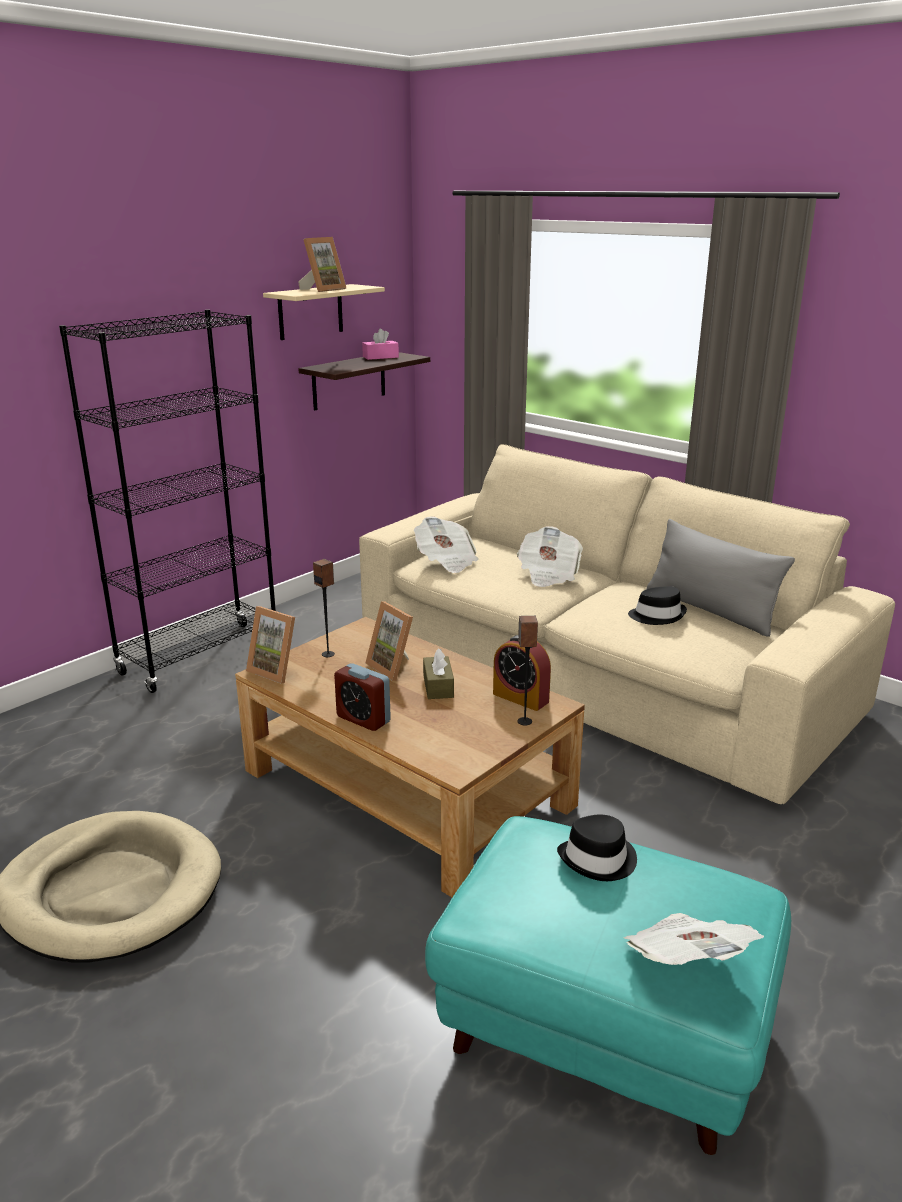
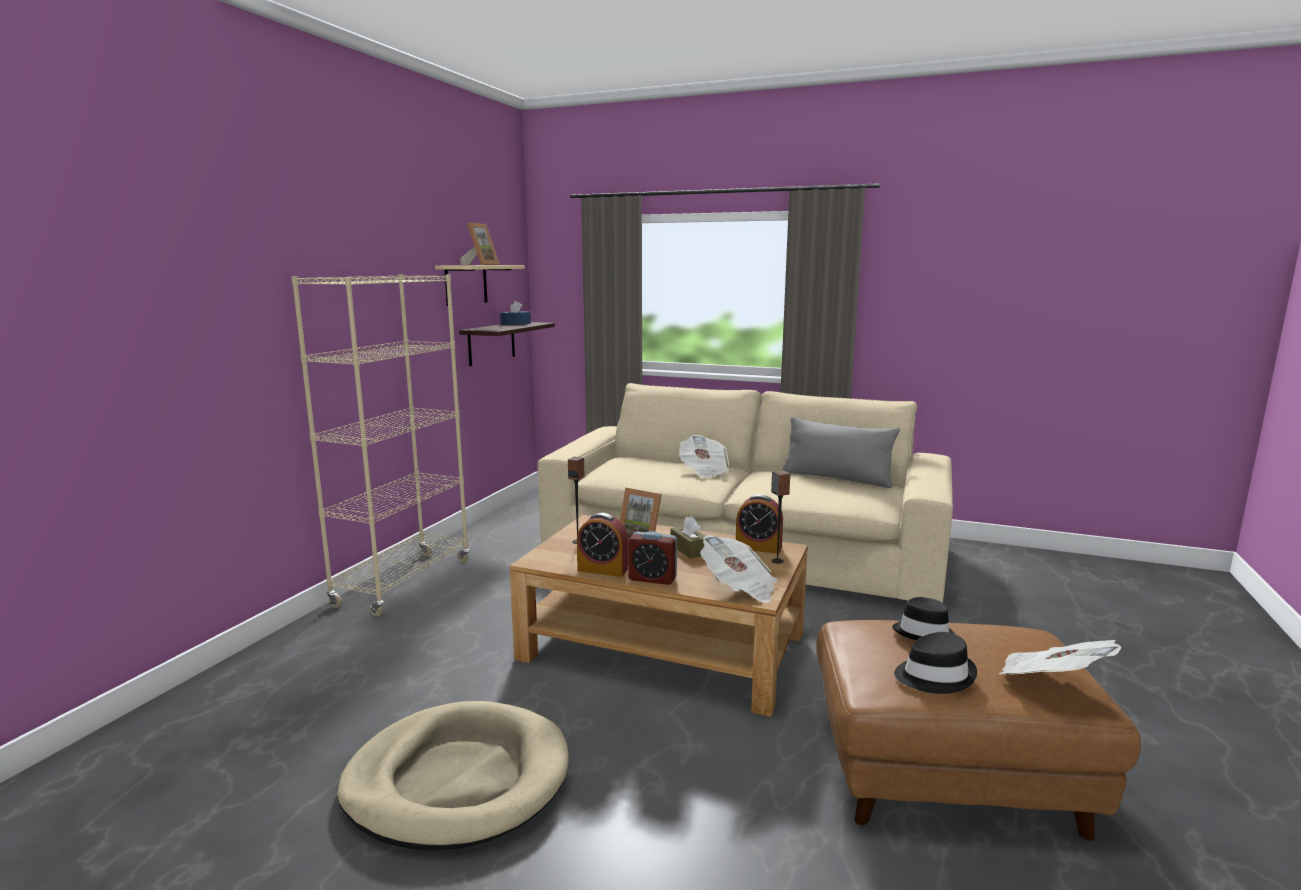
camera: 20 degrees left, 10 degrees down
black bookcase [59,310,276,693] -> beige bookcase [291,274,470,617]
picture frame [246,606,295,684] -> none
pink tissue box [362,329,399,360] -> blue tissue box [500,301,531,325]
newspaper [414,516,479,573] -> newspaper moved to [700,535,777,603]
turquoise ottoman [425,816,791,1155] -> brown ottoman [816,620,1141,841]
black hat [628,586,687,625] -> black hat moved to [894,632,977,694]
none -> alarm clock [577,513,628,577]

